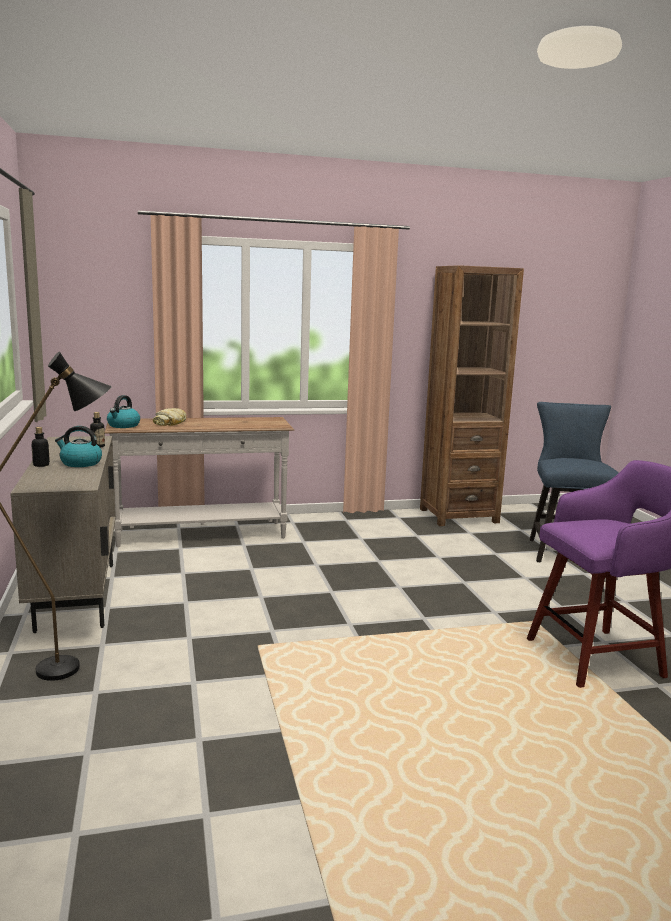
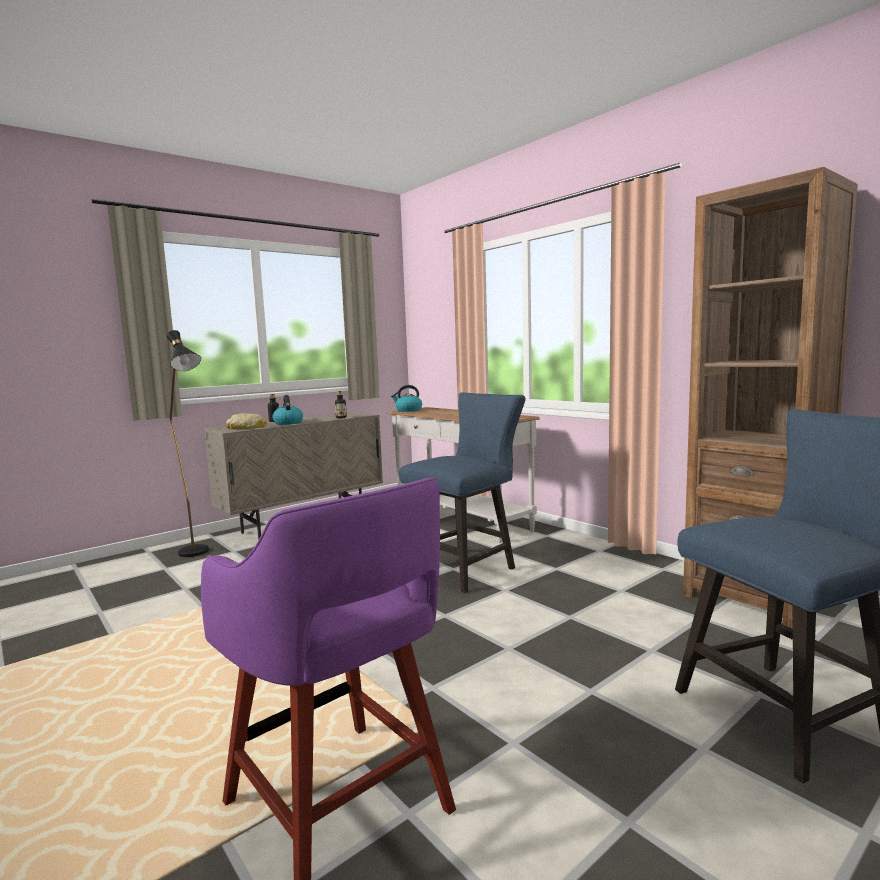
camera: 65 degrees right, 5 degrees down
bread [153,408,186,426] -> bread moved to [226,413,267,429]
none -> blue chair [399,392,525,593]

